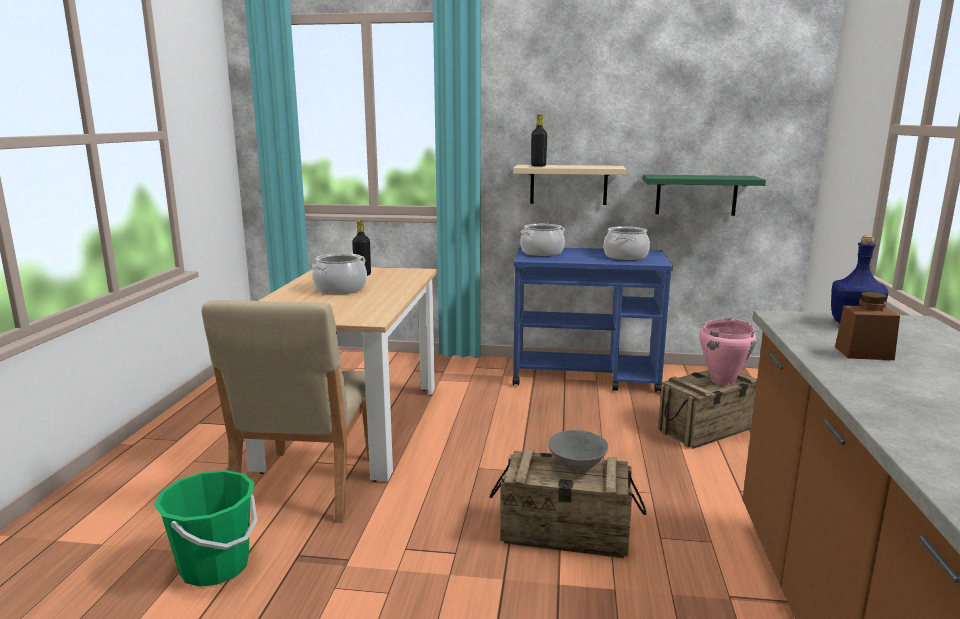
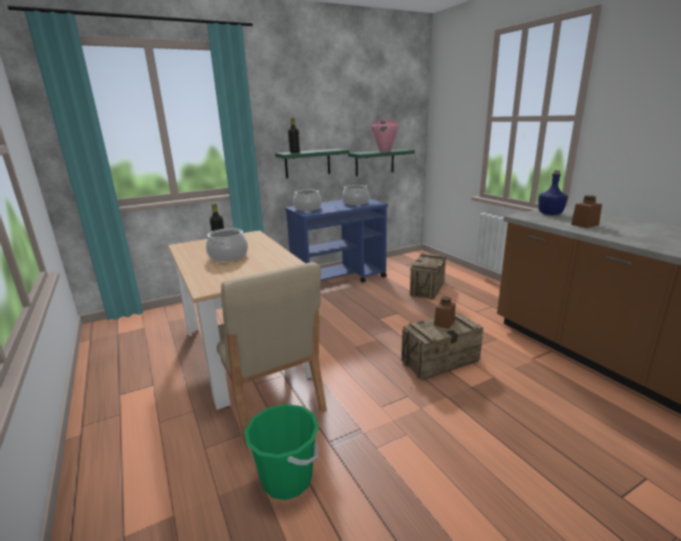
camera: 35 degrees left, 5 degrees up
beige shelf [513,165,626,205] -> green shelf [275,149,350,178]
grey bowl [548,430,609,473] -> brown jar [434,296,456,329]
pink cooking pot [699,318,756,385] -> pink cooking pot moved to [372,120,399,152]

